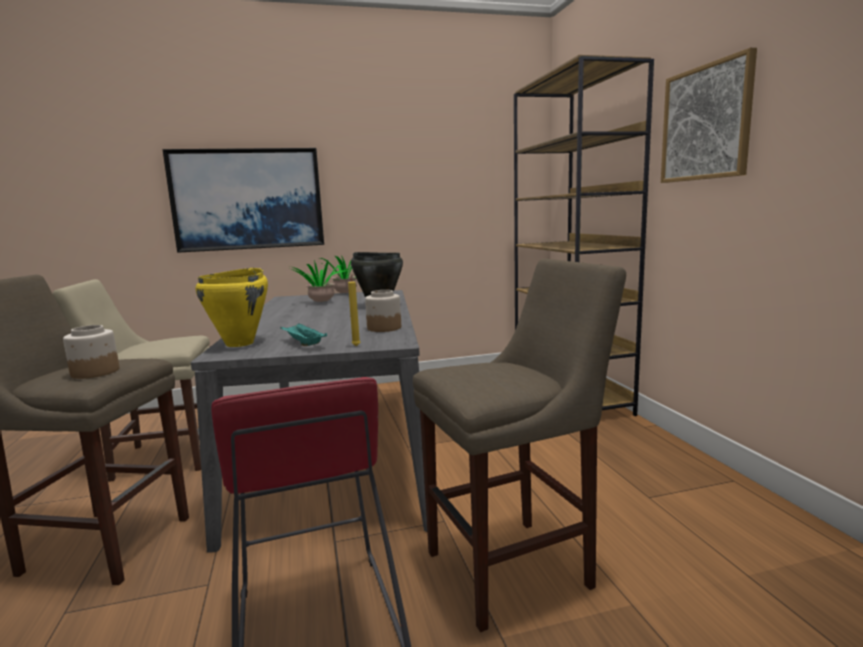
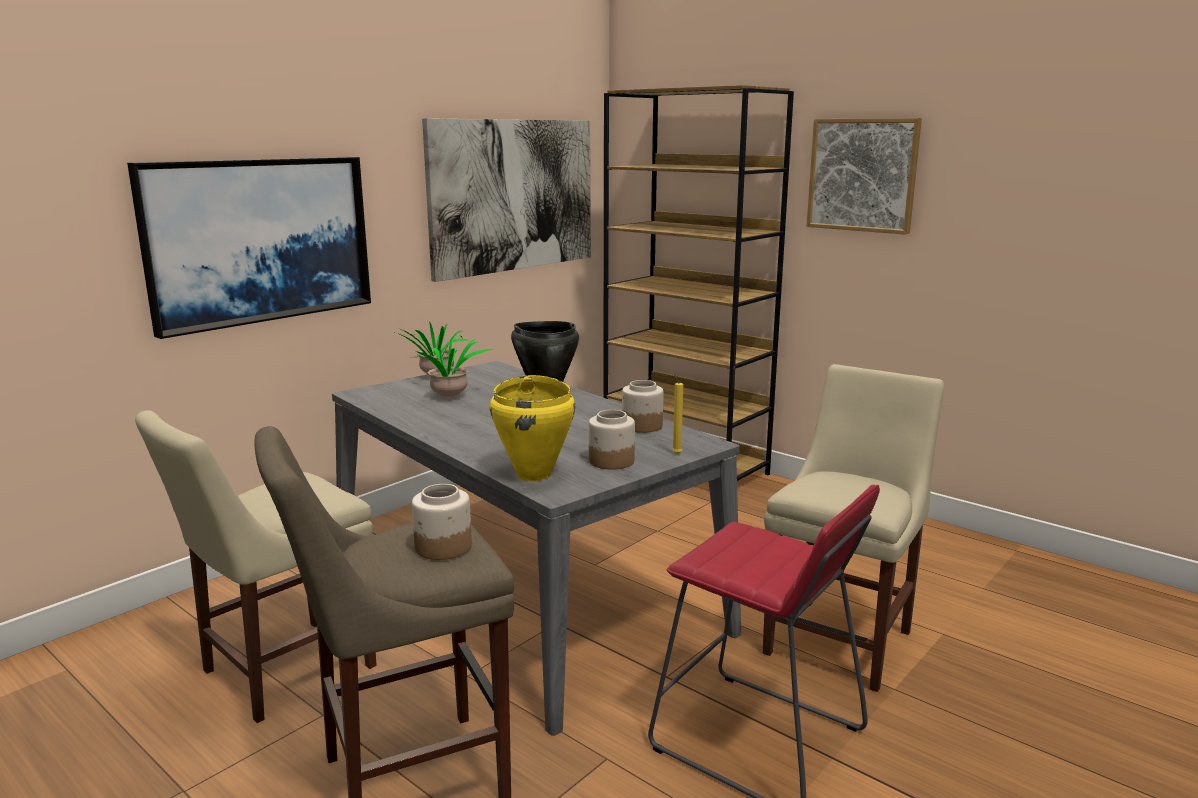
camera: 35 degrees left, 5 degrees up
turquoise tray [280,323,327,346] -> jar [589,410,635,469]
beige stool [413,259,626,632] -> beige chair [763,364,944,692]
none -> picture [422,118,591,282]

